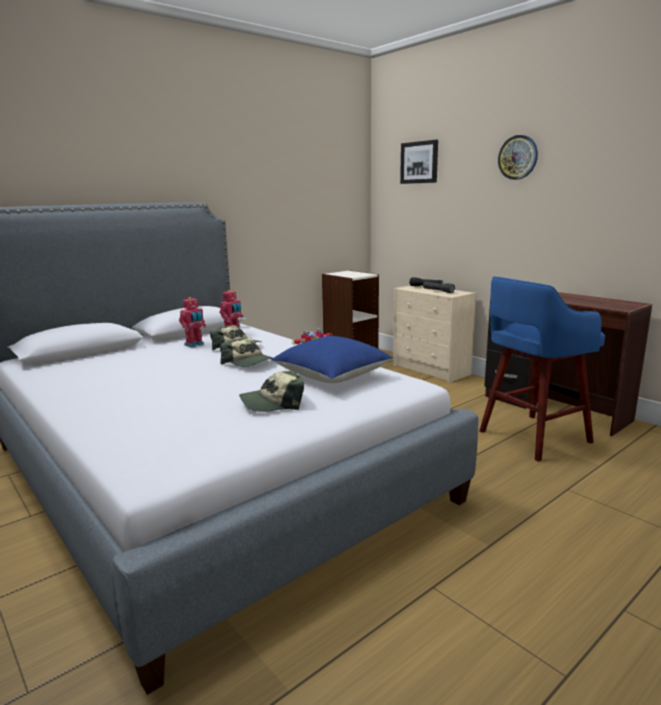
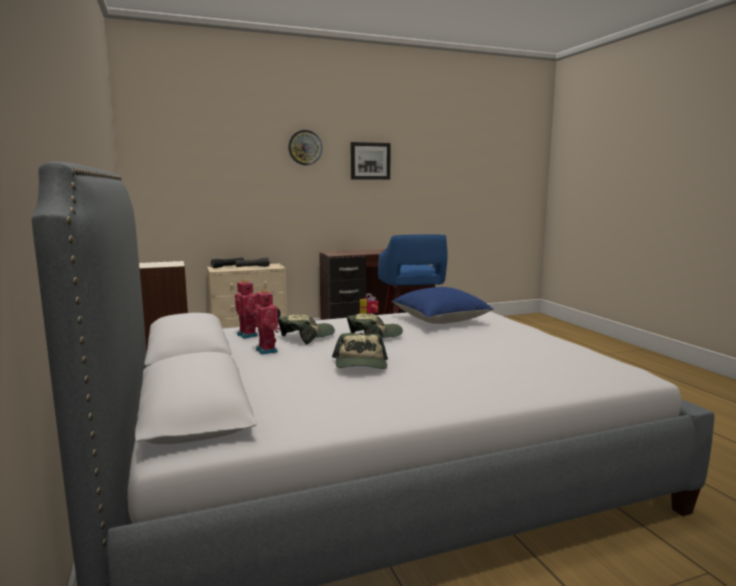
camera: 70 degrees left, 5 degrees down
cap [239,371,304,412] -> cap moved to [332,333,388,369]
picture [400,140,438,184] -> picture moved to [351,142,391,180]

